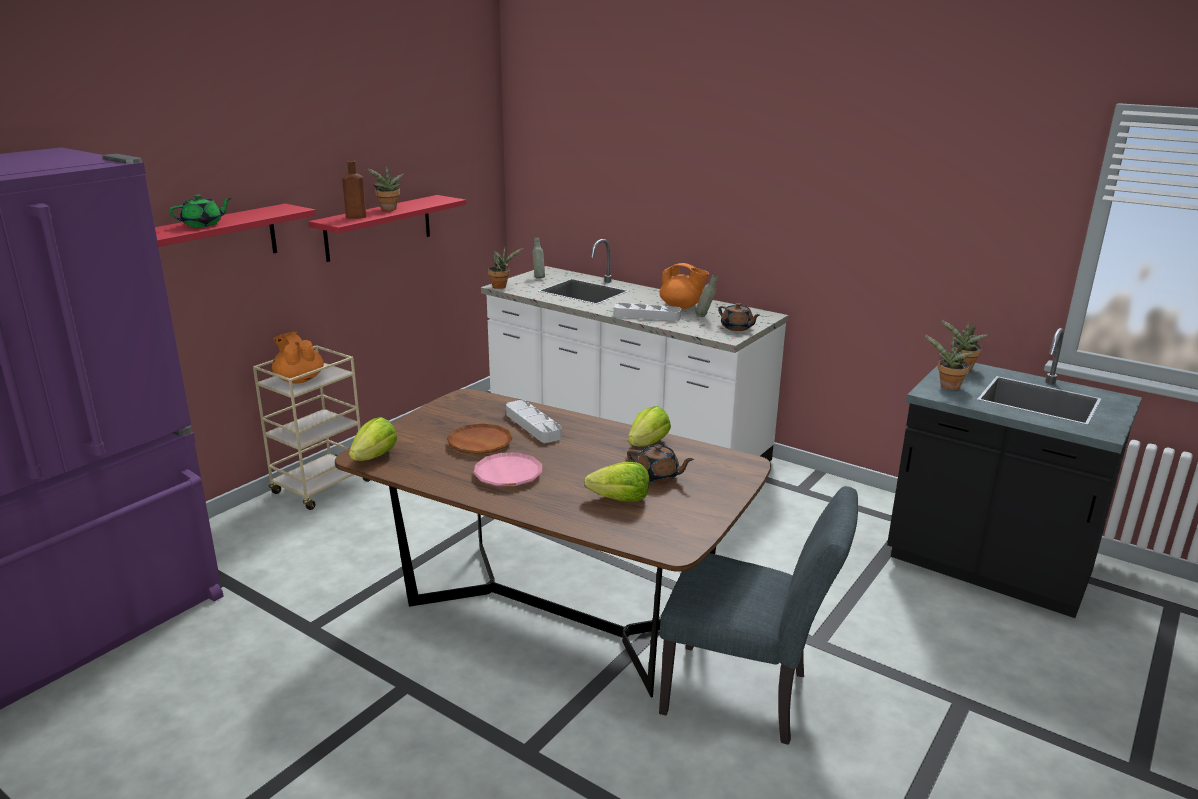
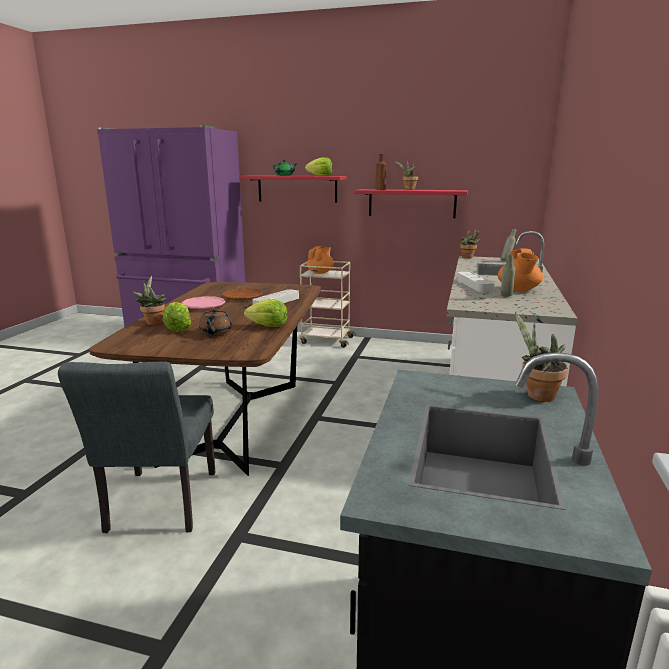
camera: 70 degrees right, 5 degrees down
lettuce [349,417,397,461] -> lettuce moved to [305,157,333,176]
brown teapot [718,303,760,331] -> none
potted plant [924,334,974,390] -> potted plant moved to [133,276,166,325]

